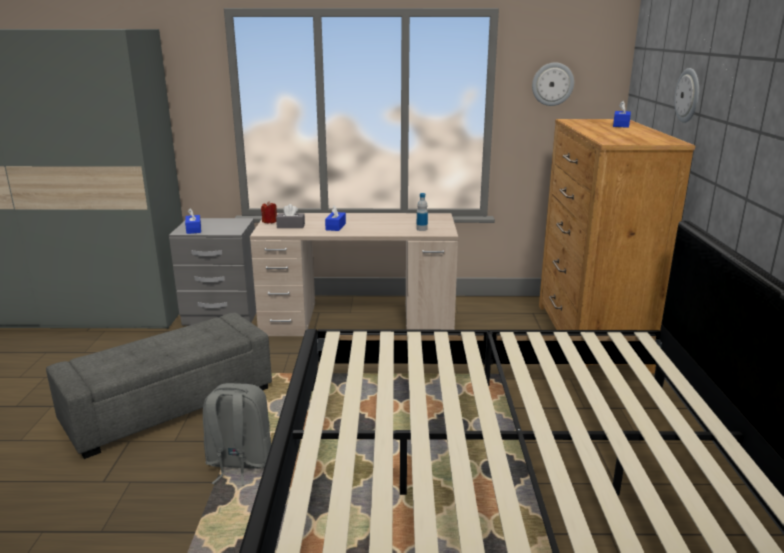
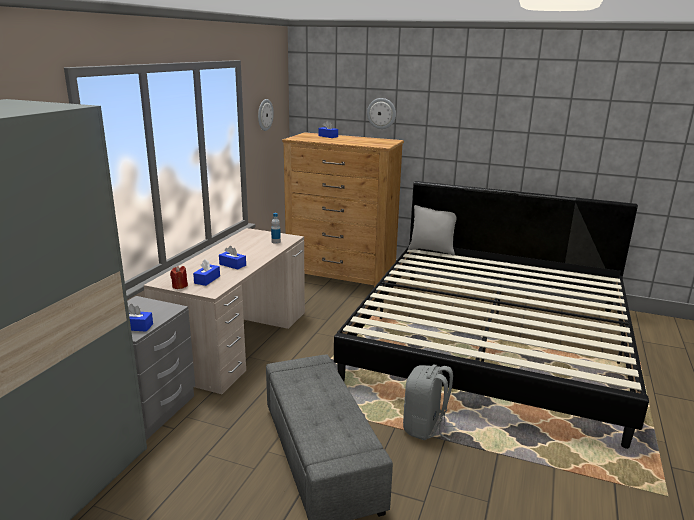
camera: 70 degrees left, 0 degrees up
grey tissue box [276,204,305,228] -> blue tissue box [193,259,220,286]
none -> grey pillow [408,205,457,256]

